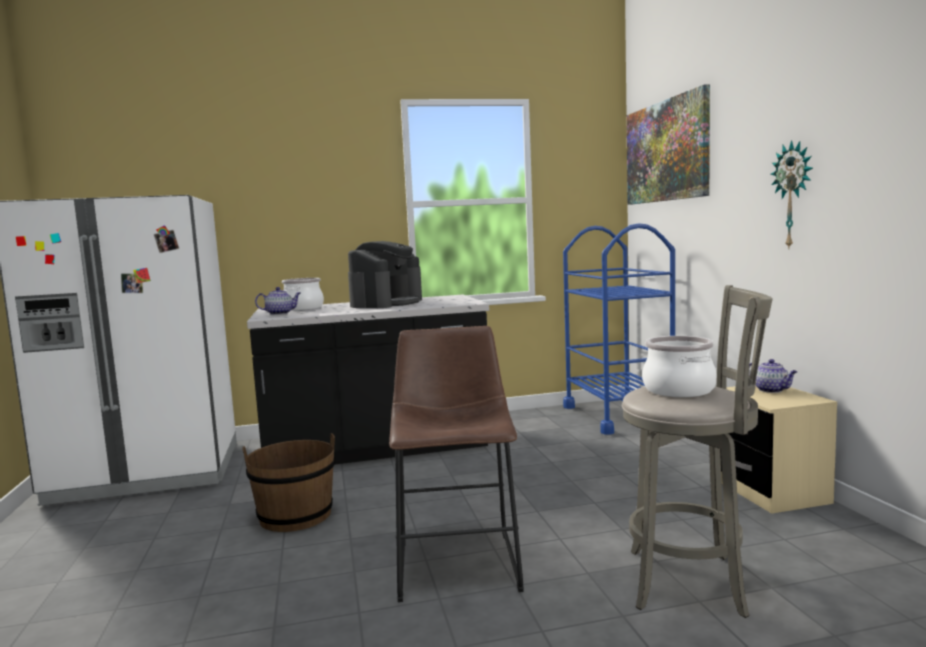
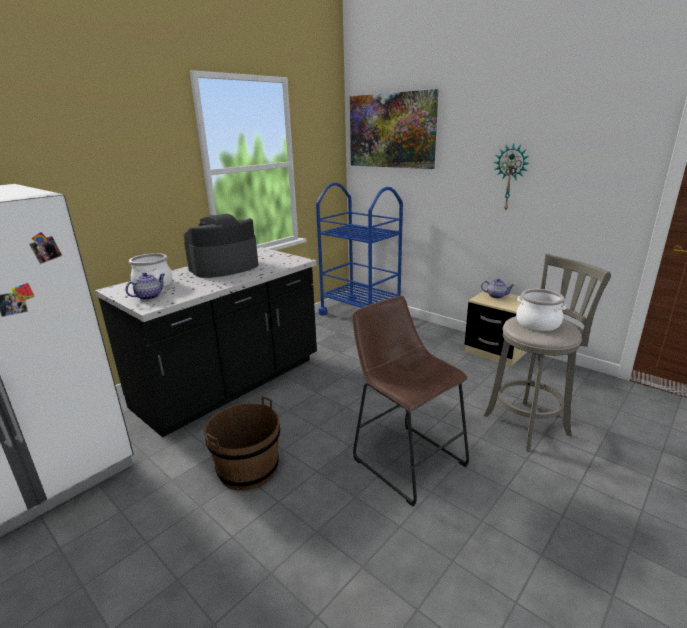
camera: 35 degrees left, 15 degrees up
coffee machine [348,241,422,308] -> coffee machine turned 120 degrees counterclockwise [184,214,258,278]

